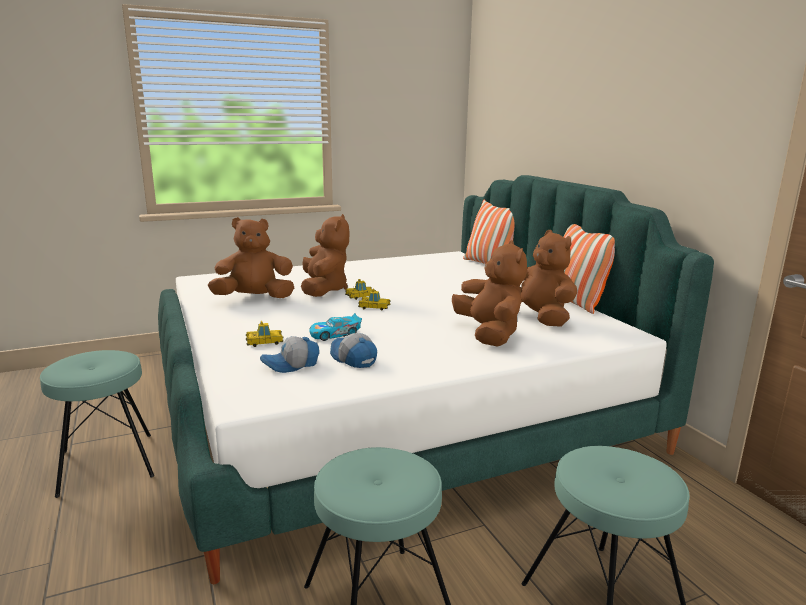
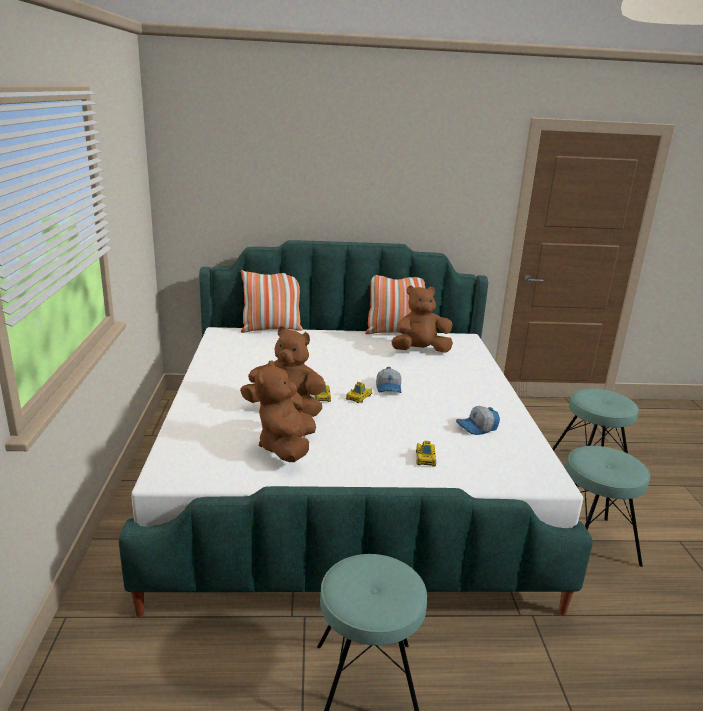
camera: 70 degrees left, 5 degrees up
cap [260,336,319,373] -> cap moved to [376,367,401,393]
toy car [309,313,362,341] -> none
brown plush toy [452,240,527,347] -> none

